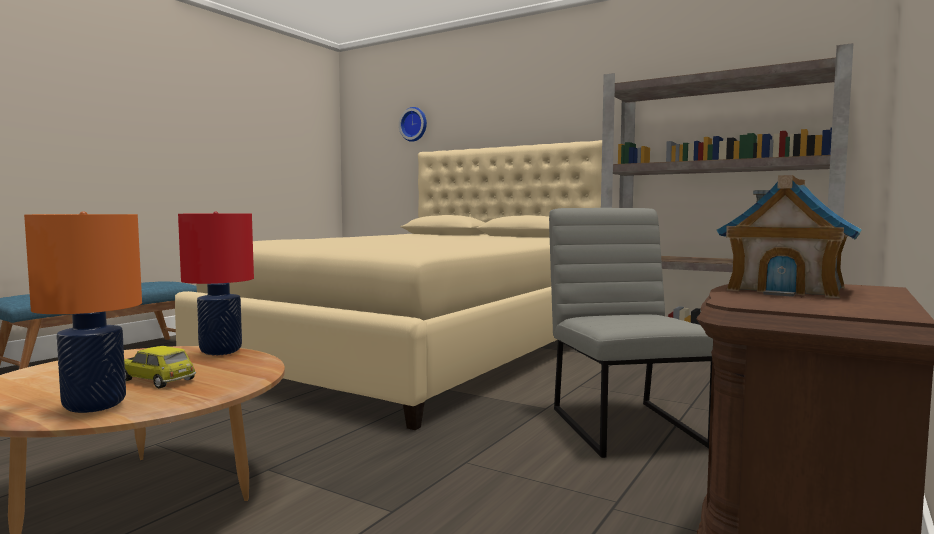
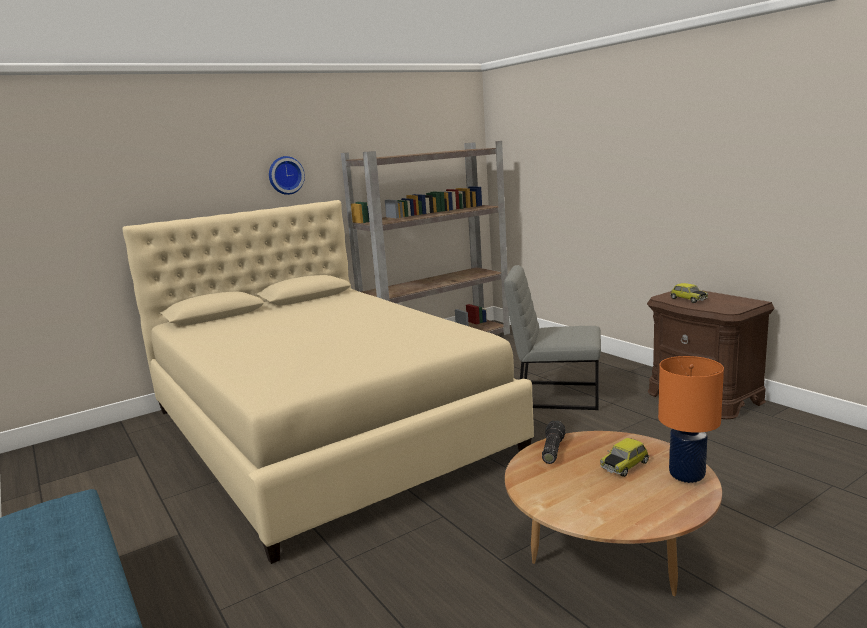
camera: 65 degrees left, 10 degrees up
red table lamp [178,212,254,355] -> flashlight [542,421,566,464]
wall clock [399,107,427,142] -> wall clock moved to [269,156,305,195]
toy house [717,175,862,298] -> toy car [670,283,708,303]

